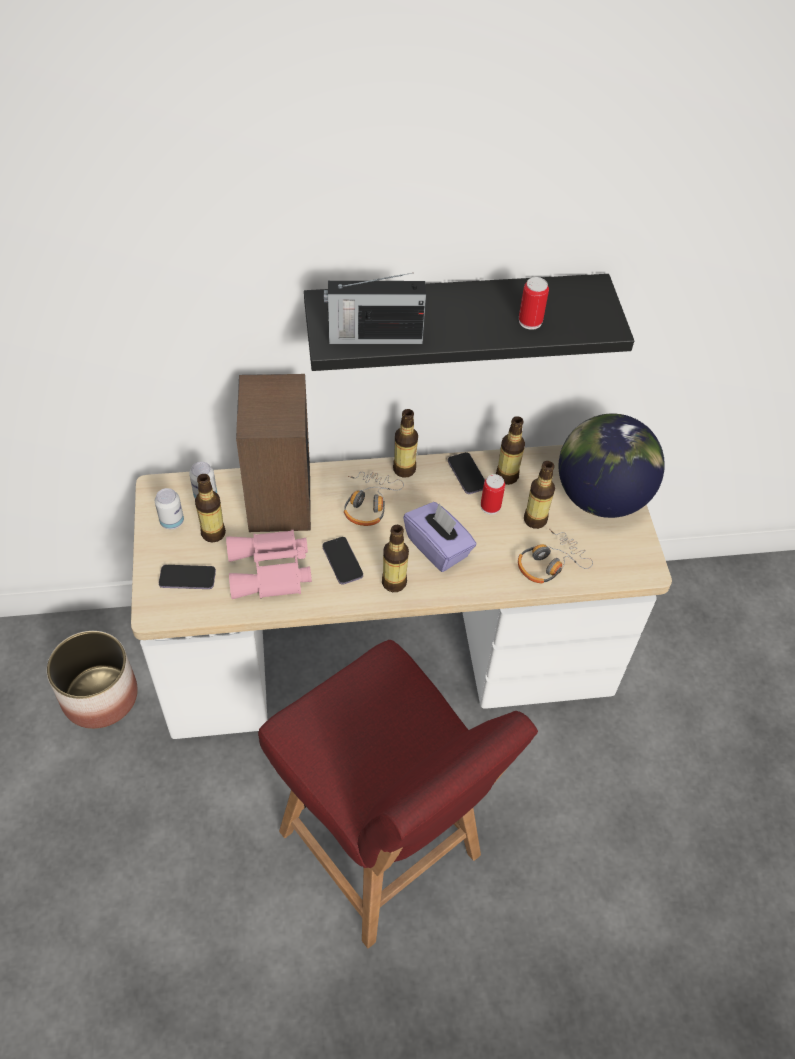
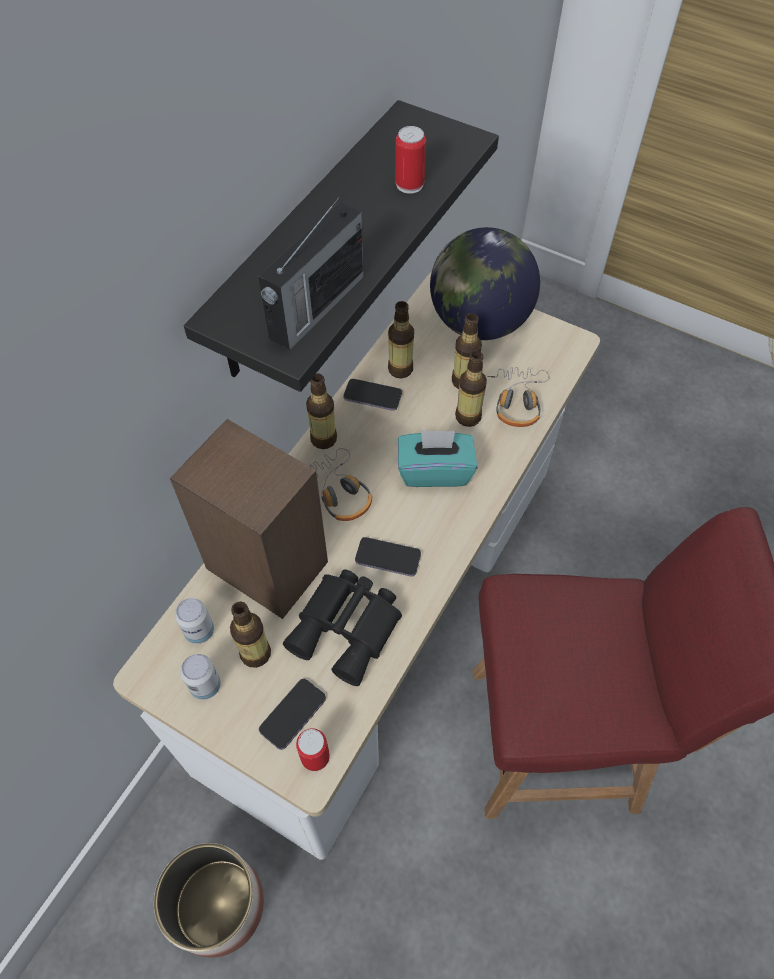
camera: 50 degrees left, 5 degrees up
pink binoculars [226,530,312,599] -> black binoculars [283,569,402,686]
bottle [382,525,409,592] -> bottle moved to [455,351,487,427]
purple tissue box [403,502,477,572] -> turquoise tissue box [398,430,477,487]
can [481,474,505,515] -> can moved to [296,728,330,771]

